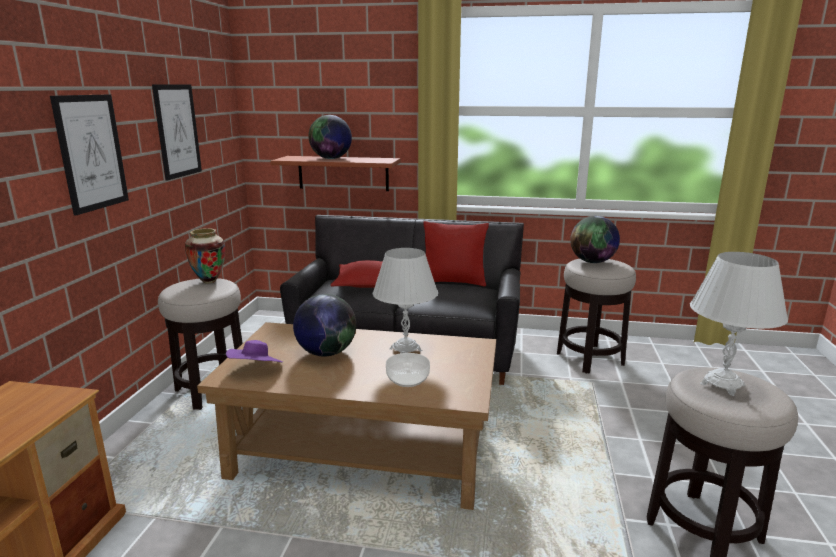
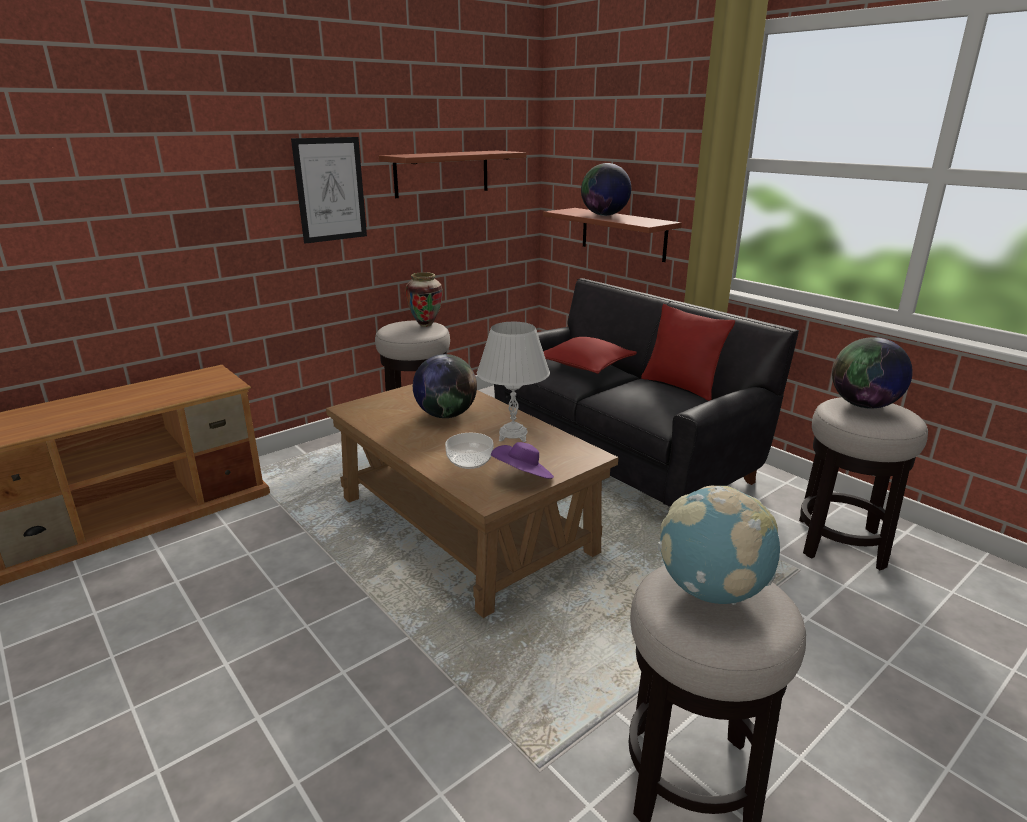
camera: 40 degrees right, 5 degrees up
picture [152,84,202,180] -> shelf [379,151,527,198]
purple hat [226,340,283,362] -> purple hat moved to [491,442,554,479]
white table lamp [690,252,788,396] -> globe [658,485,780,605]

